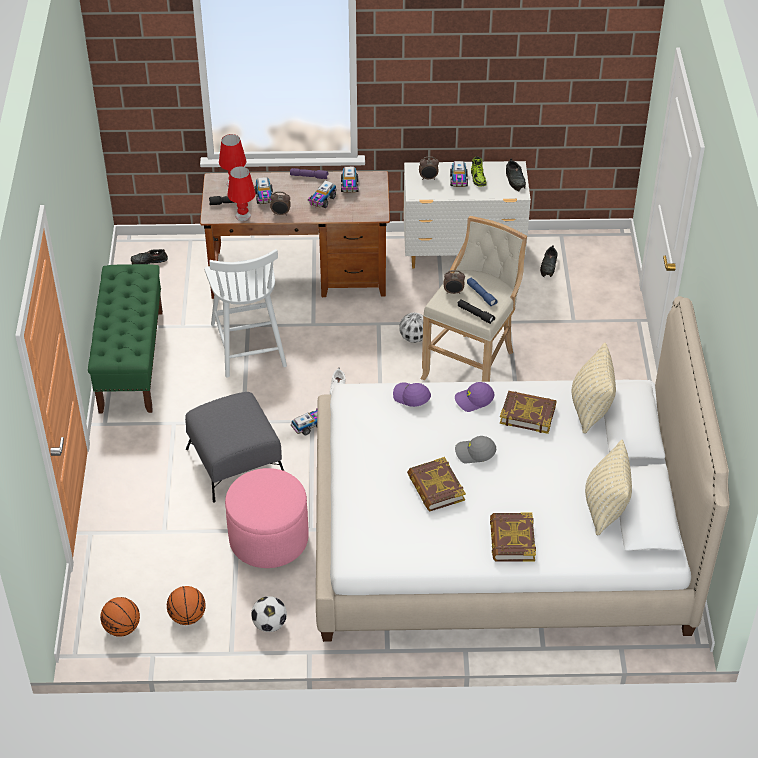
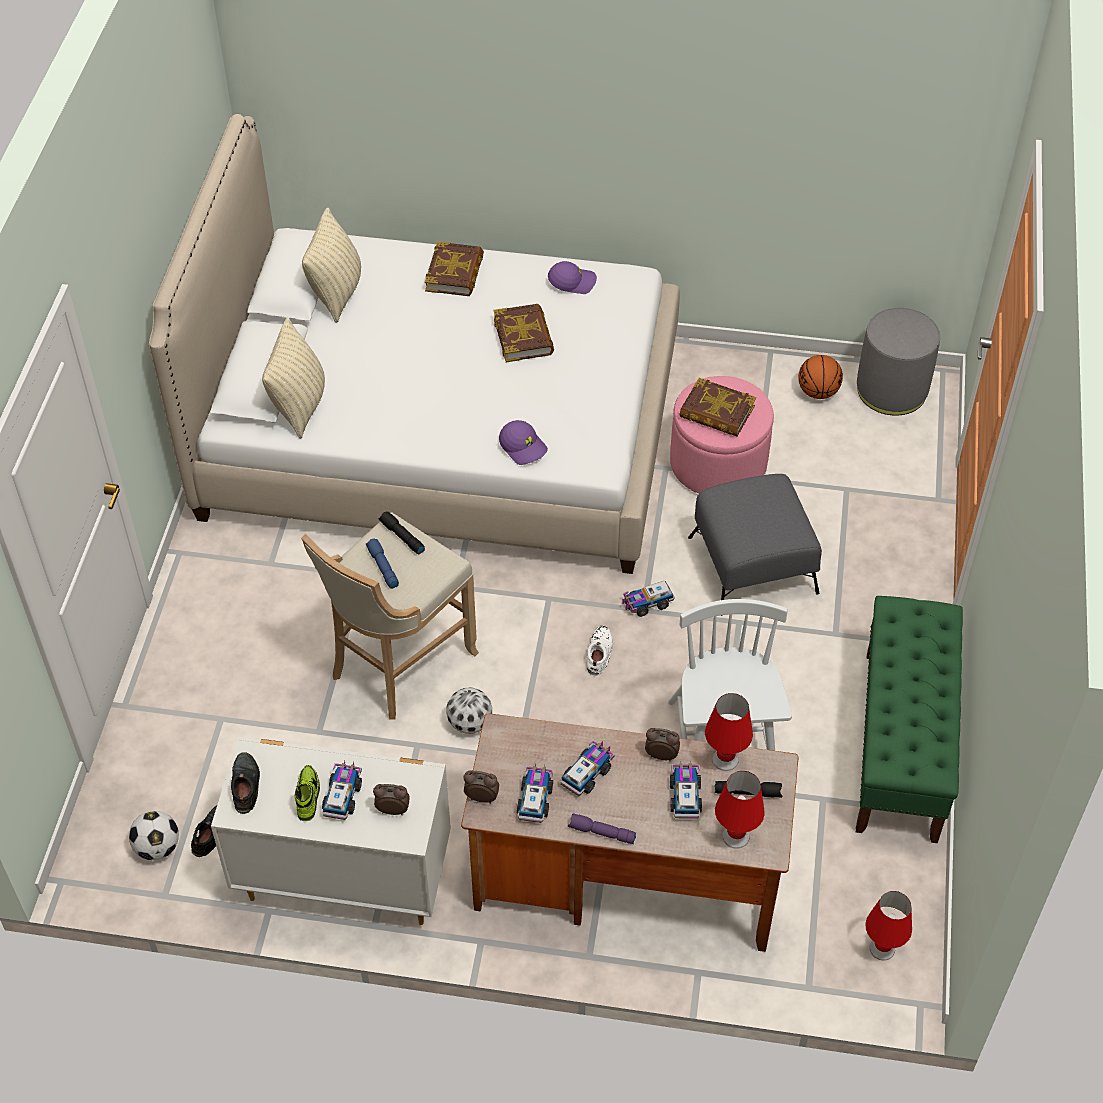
camera: 170 degrees left, 5 degrees up
basketball [100,597,140,637] -> grey ottoman [857,308,940,415]
black shoe [130,249,168,264] -> red table lamp [865,891,912,960]
football [251,596,287,632] -> football moved to [129,811,179,860]
alarm clock [443,270,465,294] -> alarm clock moved to [463,770,499,804]
purple cap [455,382,494,412] -> purple cap moved to [548,261,597,294]
grey cap [455,436,496,463] -> none
book [500,391,556,434] -> book moved to [679,378,756,436]

